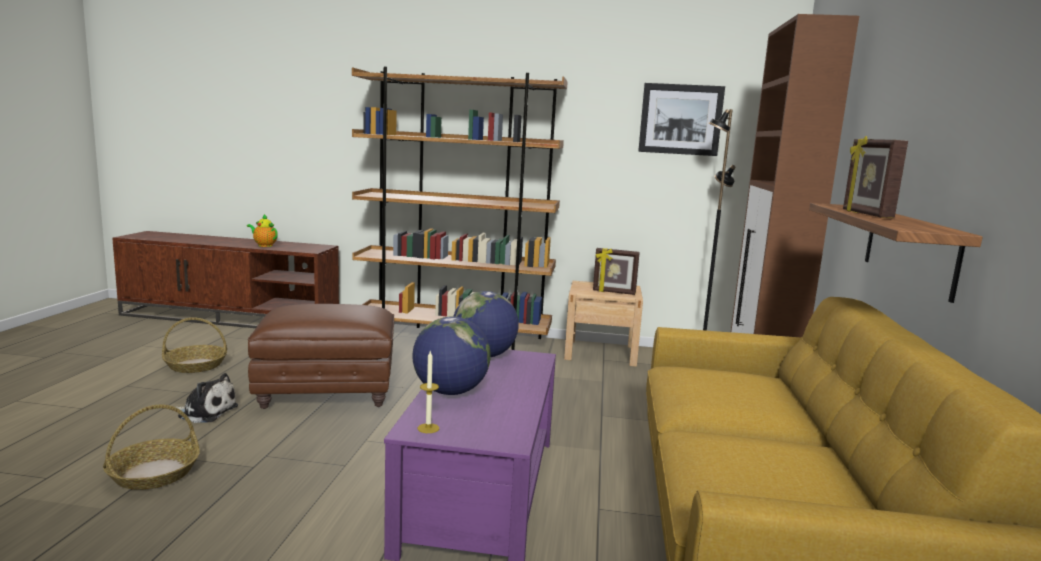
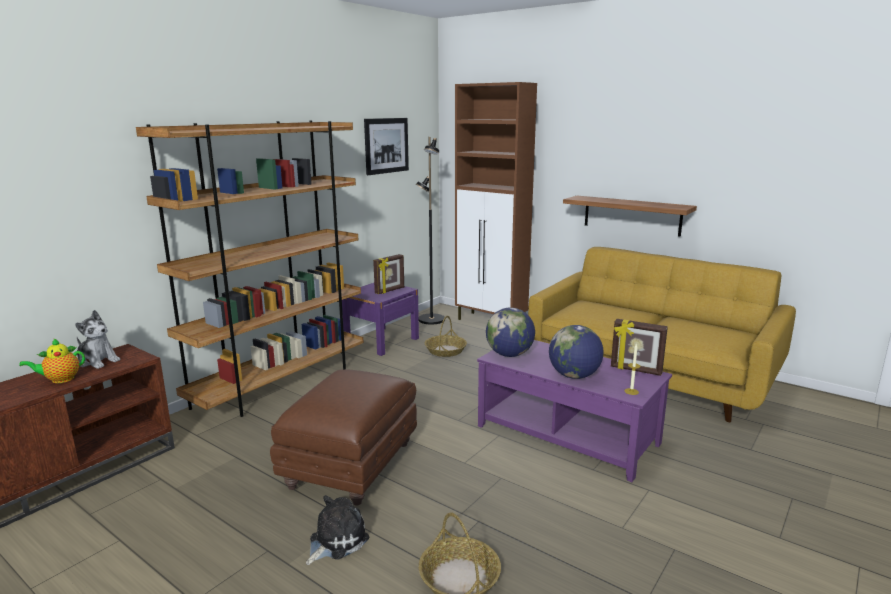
camera: 60 degrees left, 5 degrees up
basket [162,317,227,373] -> basket moved to [425,316,467,357]
beige nightstand [564,281,643,367] -> purple nightstand [342,283,419,356]
picture frame [843,136,908,218] -> picture frame moved to [611,319,668,376]
none -> plush toy [75,310,121,369]

